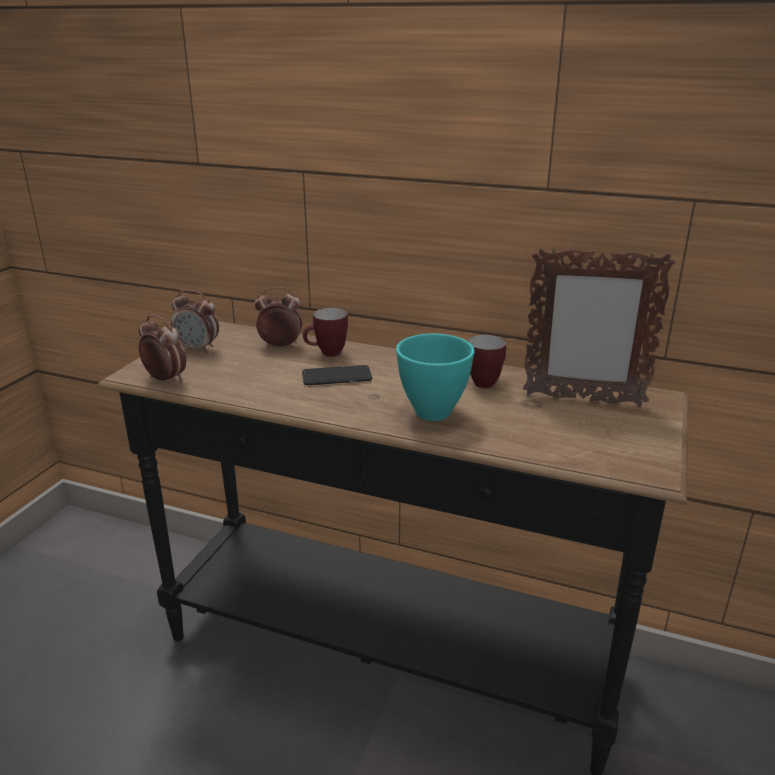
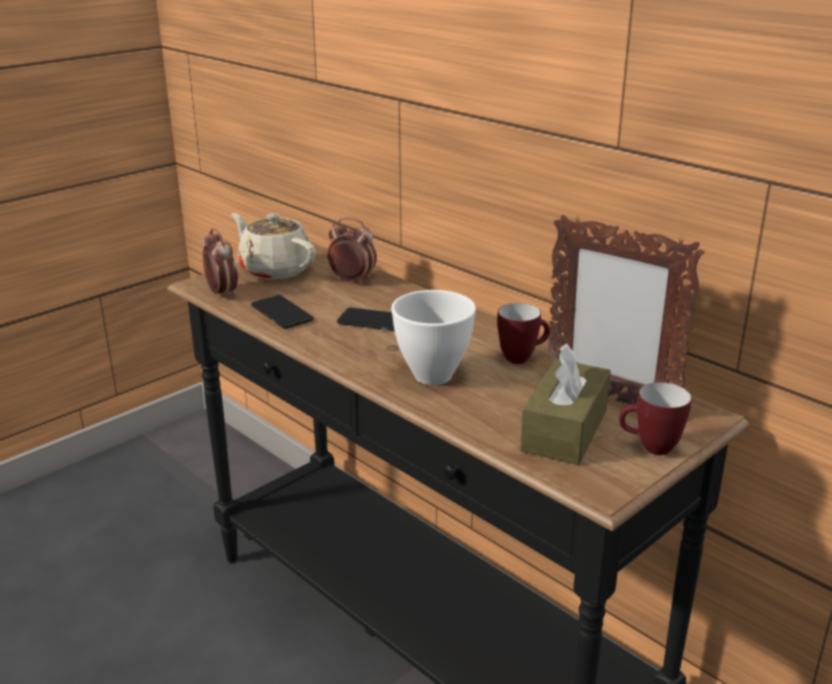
camera: 25 degrees right, 0 degrees up
alarm clock [171,289,219,353] -> beige teapot [231,213,316,280]
mug [303,308,348,357] -> mug moved to [619,382,692,455]
turquoise bowl [396,334,475,421] -> white bowl [391,290,476,385]
none -> phone [251,295,314,328]
none -> brown tissue box [520,344,611,465]

